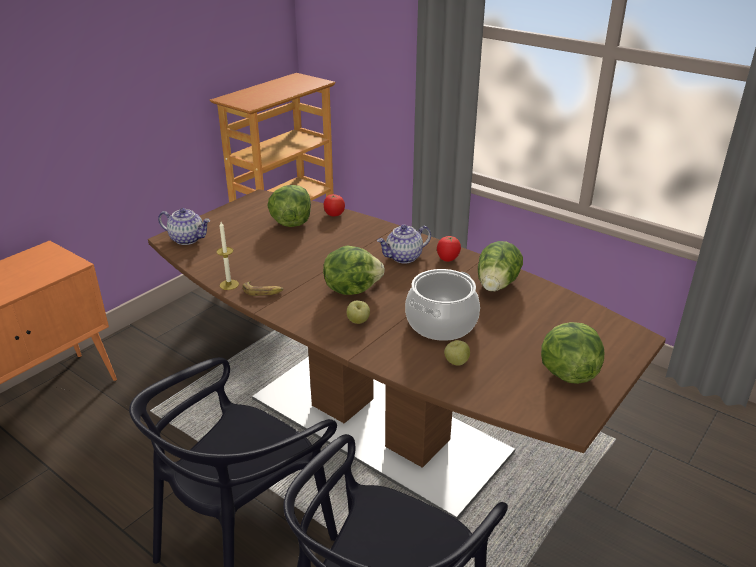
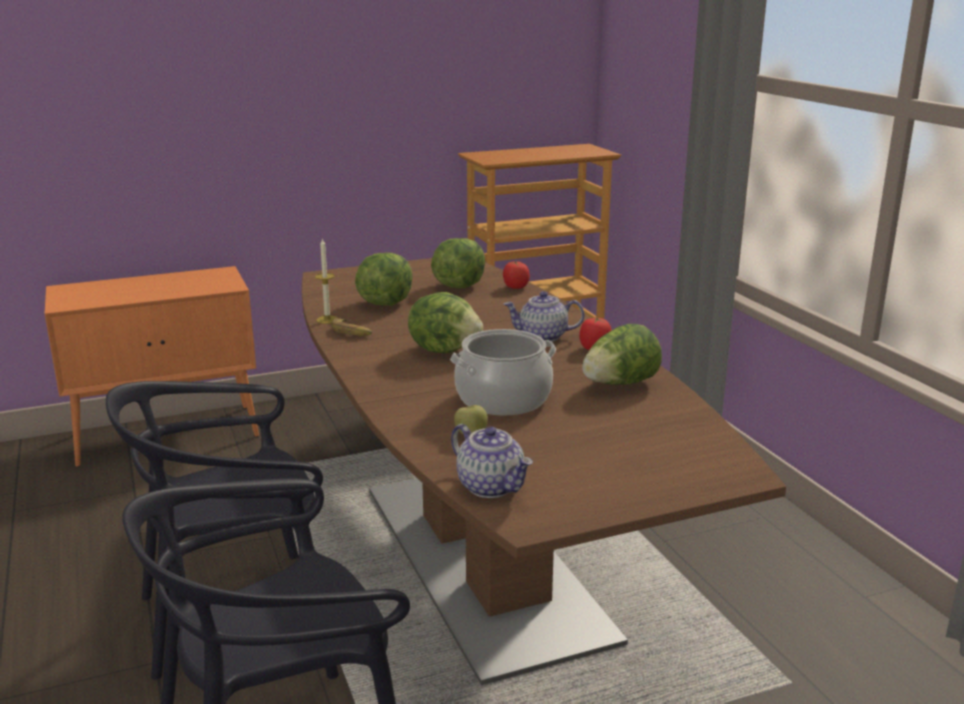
camera: 30 degrees right, 10 degrees down
teapot [158,208,211,245] -> teapot moved to [451,424,533,498]
apple [347,301,370,324] -> none
lettuce [541,322,604,384] -> lettuce moved to [355,253,412,306]

